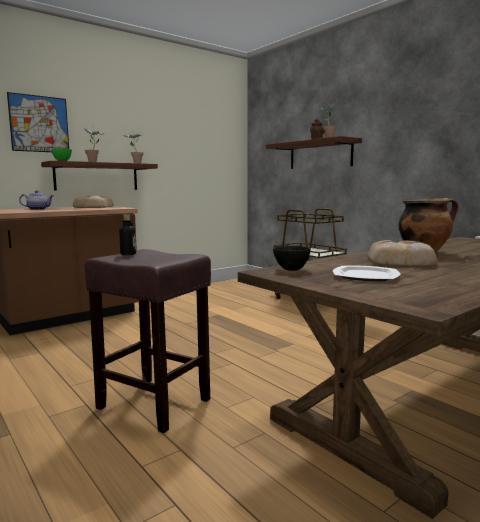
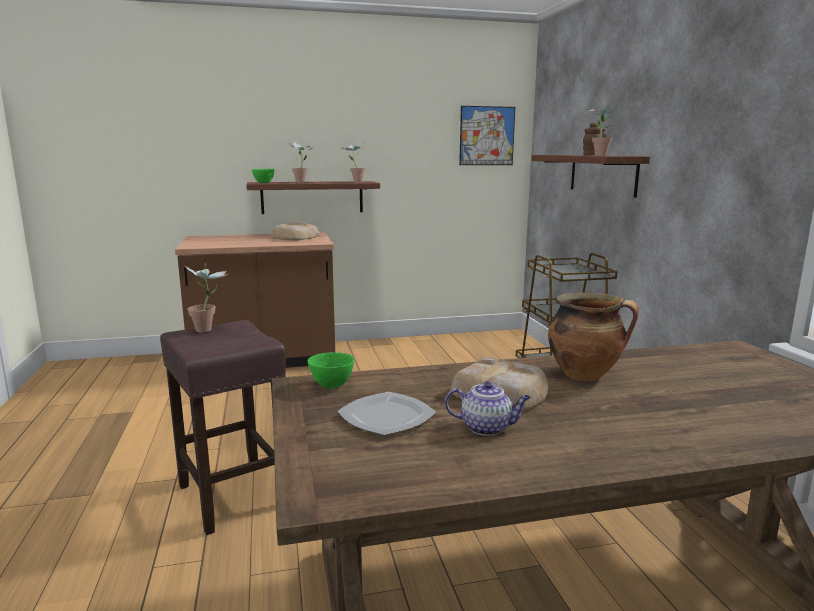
camera: 25 degrees right, 5 degrees up
picture [7,92,69,152] -> picture moved to [459,106,515,165]
teapot [19,190,54,210] -> teapot moved to [445,381,531,436]
bottle [119,214,136,255] -> potted plant [184,263,228,332]
black bowl [273,246,311,271] -> green bowl [308,352,354,389]

